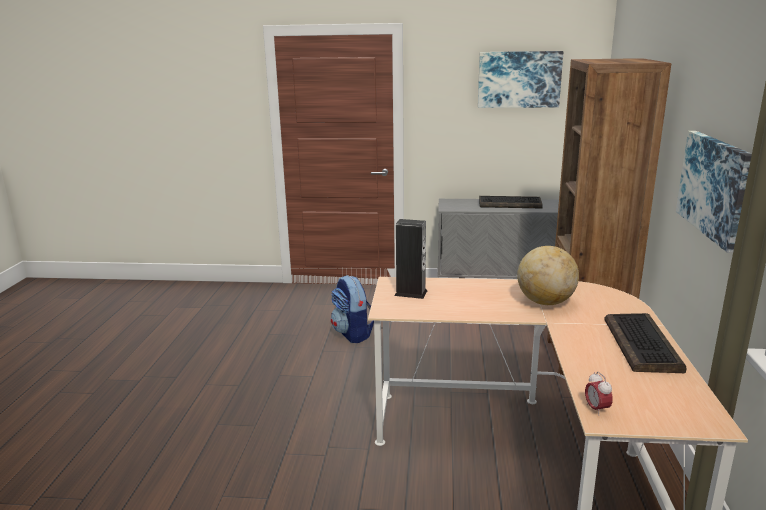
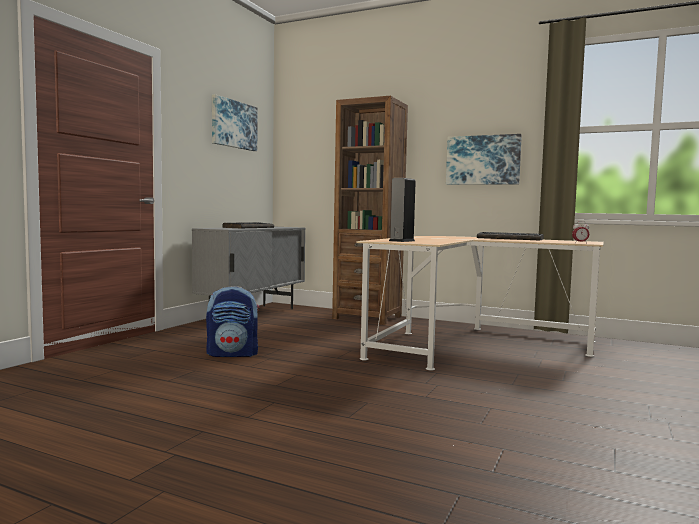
camera: 70 degrees left, 15 degrees down
globe [517,246,579,305] -> none

